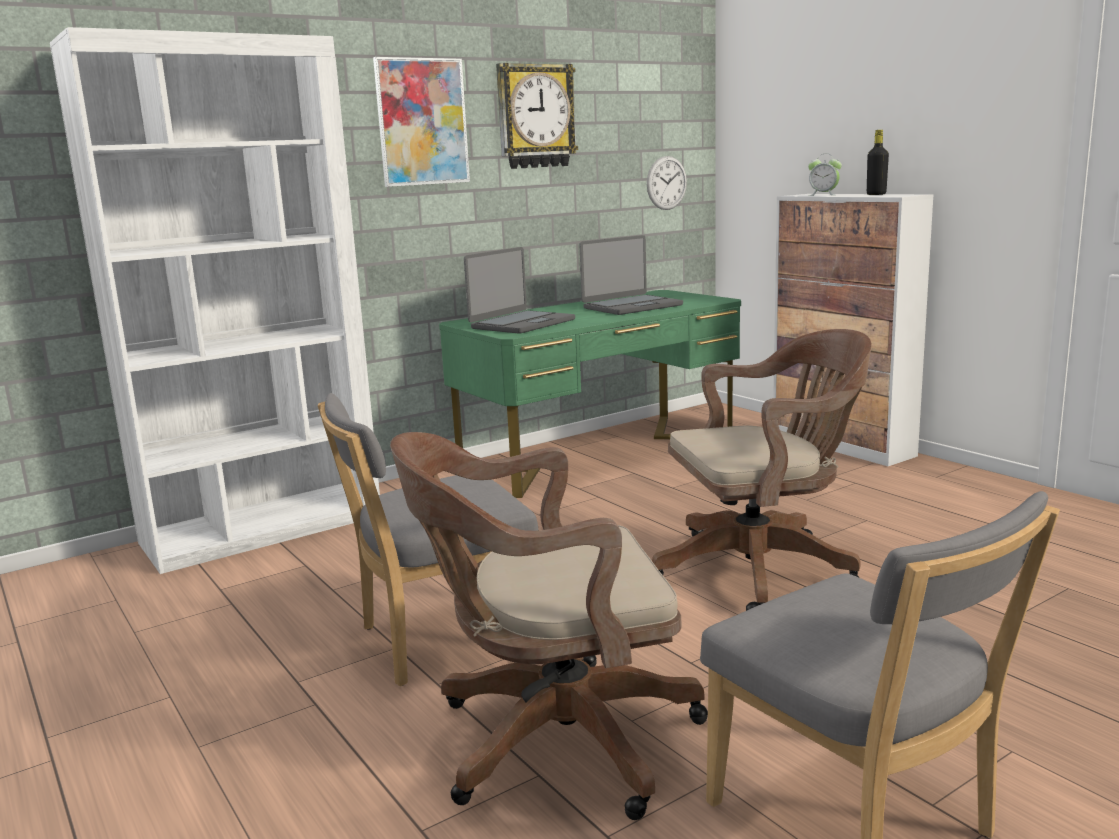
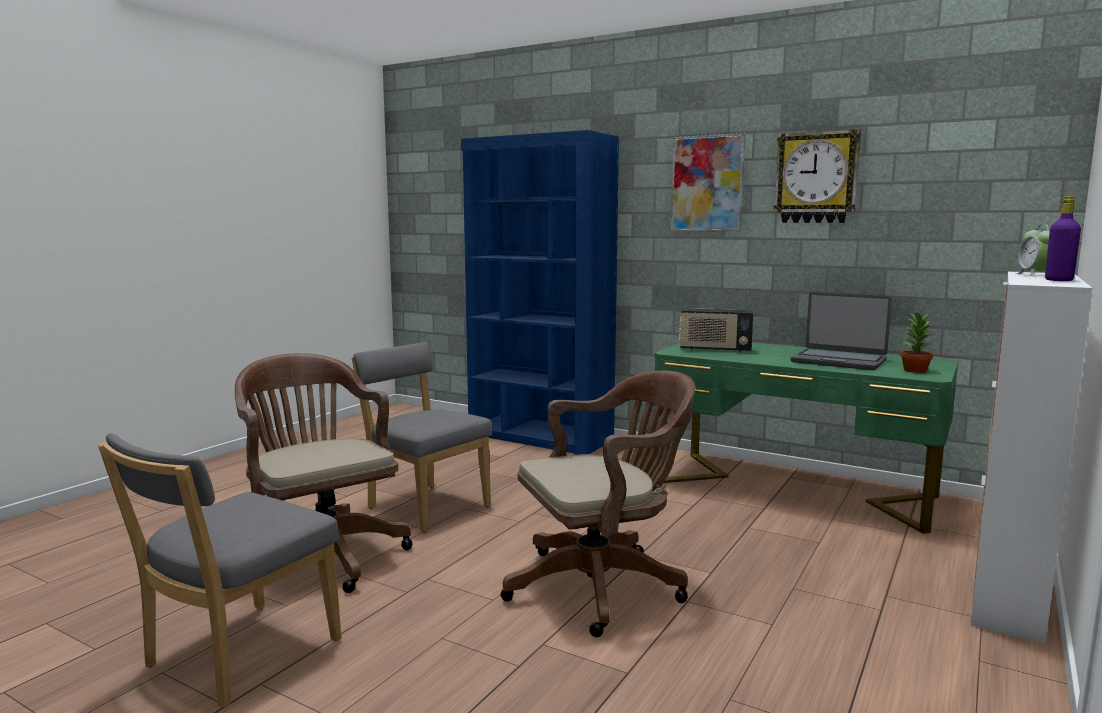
camera: 65 degrees right, 5 degrees down
white bookcase [50,27,380,574] -> blue bookcase [461,130,619,455]
laptop [464,247,575,334] -> radio [679,308,753,352]
wall clock [647,156,687,210] -> none
brown office chair [652,329,872,611] -> brown office chair turned 75 degrees counterclockwise [501,371,695,637]
black bottle [867,130,889,195] -> purple bottle [1045,196,1081,281]
none -> potted plant [900,312,933,373]

